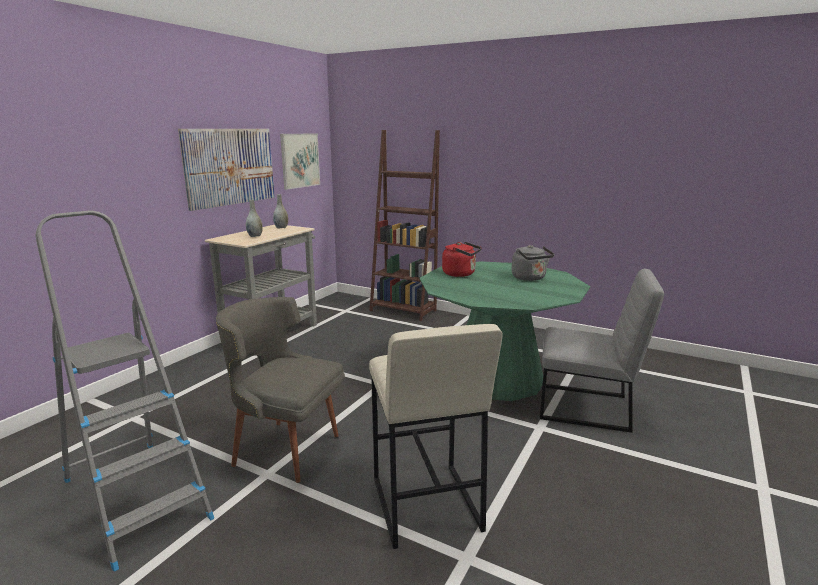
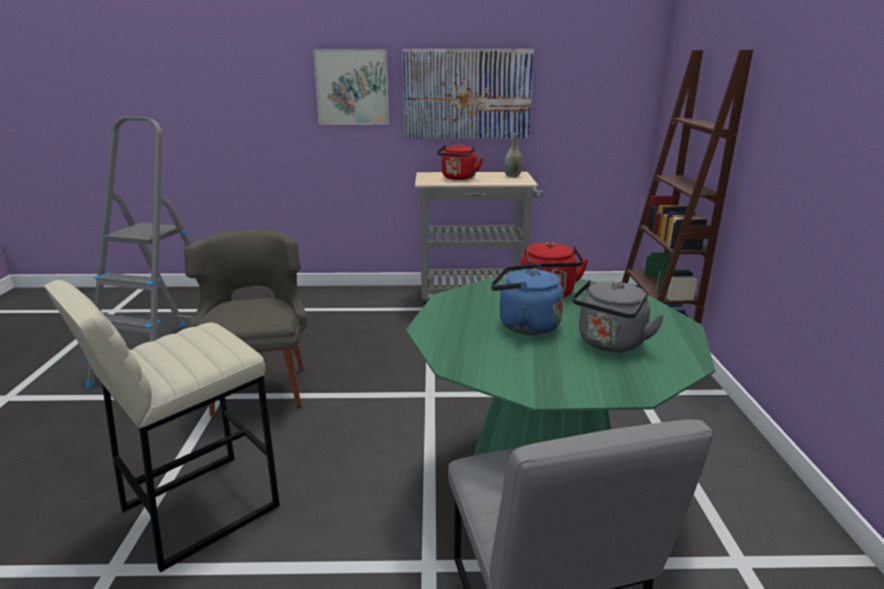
camera: 60 degrees right, 5 degrees up
grey vase [246,200,263,237] -> red kettle [437,144,483,180]
picture [280,133,320,190] -> picture moved to [313,49,389,125]
none -> blue kettle [491,264,564,335]

